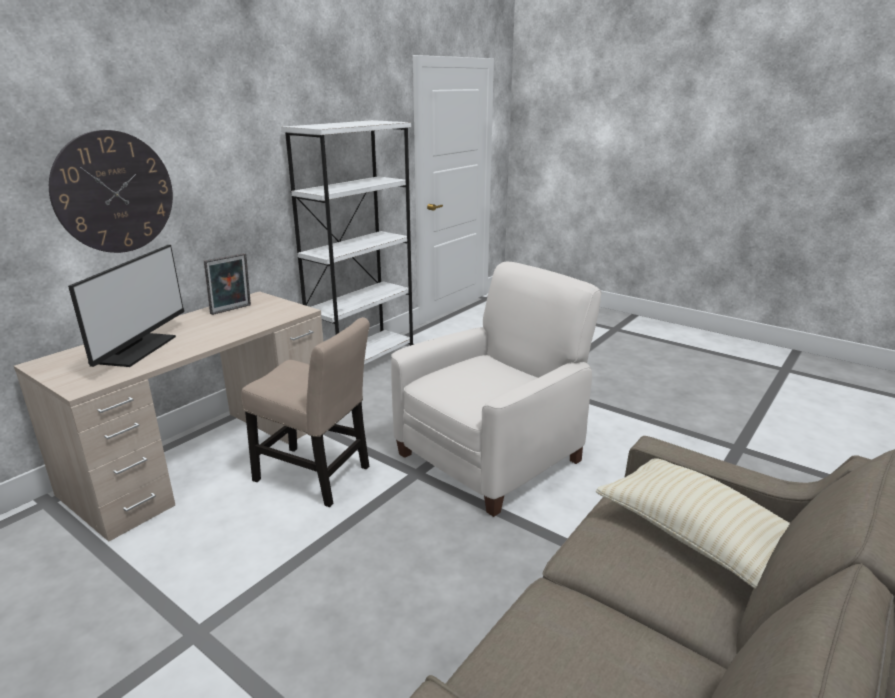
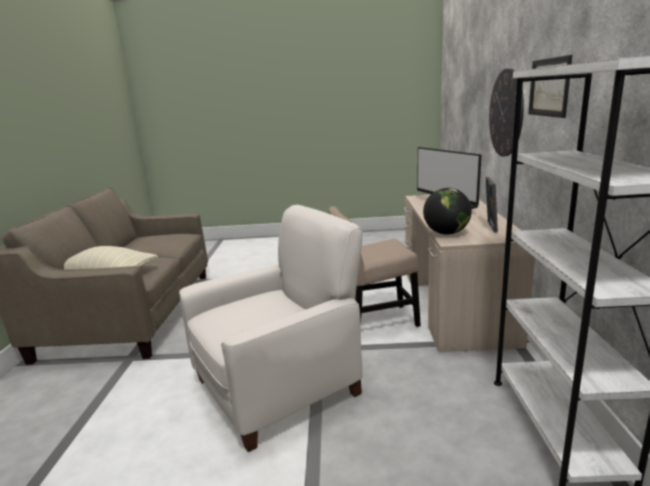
camera: 145 degrees right, 5 degrees down
white armchair [391,262,601,517] -> white armchair turned 135 degrees counterclockwise [179,205,363,452]
none -> globe [423,188,472,235]
none -> picture [528,55,572,118]

